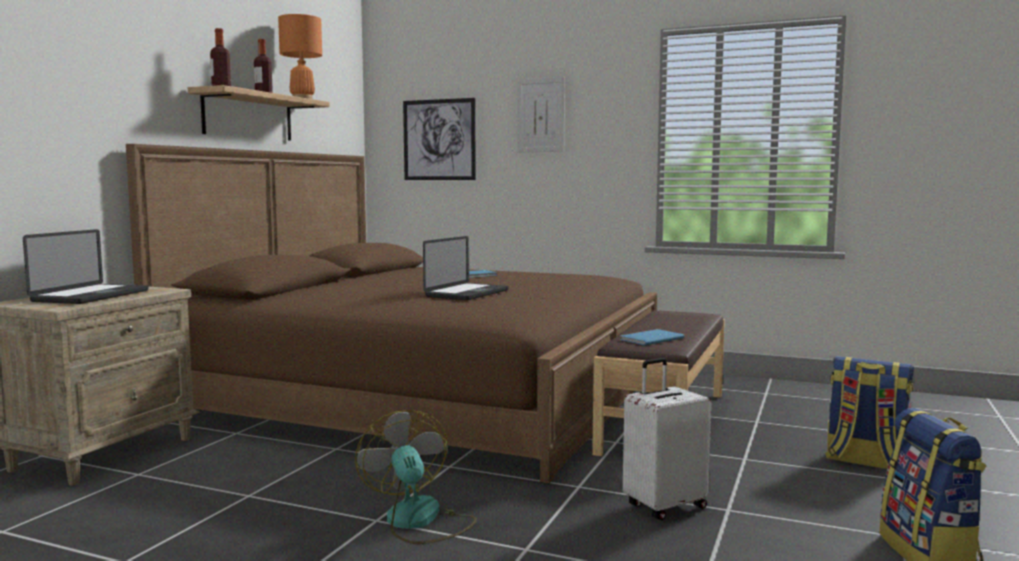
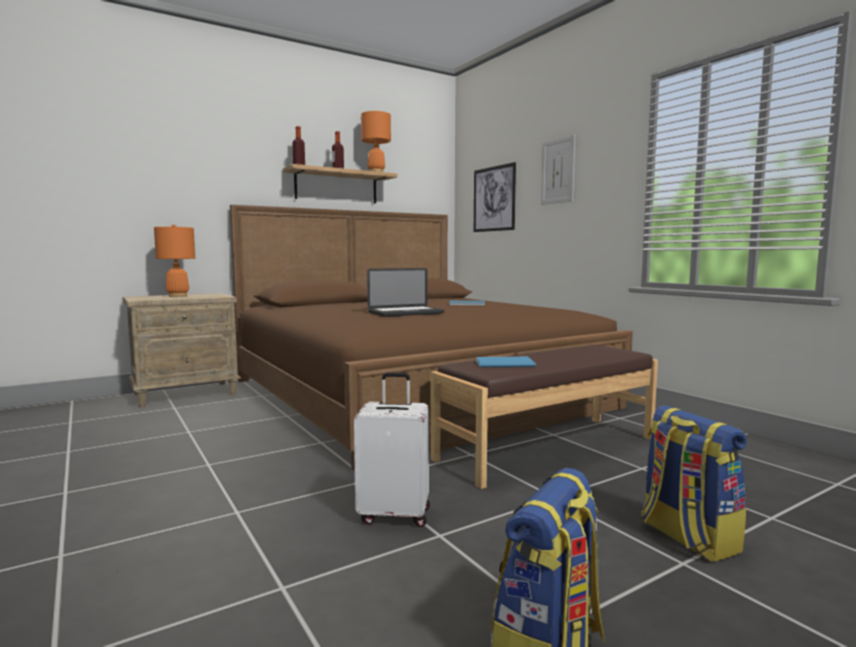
camera: 35 degrees right, 0 degrees up
laptop [23,229,149,304] -> orange table lamp [154,224,195,297]
fan [355,410,477,544] -> none

